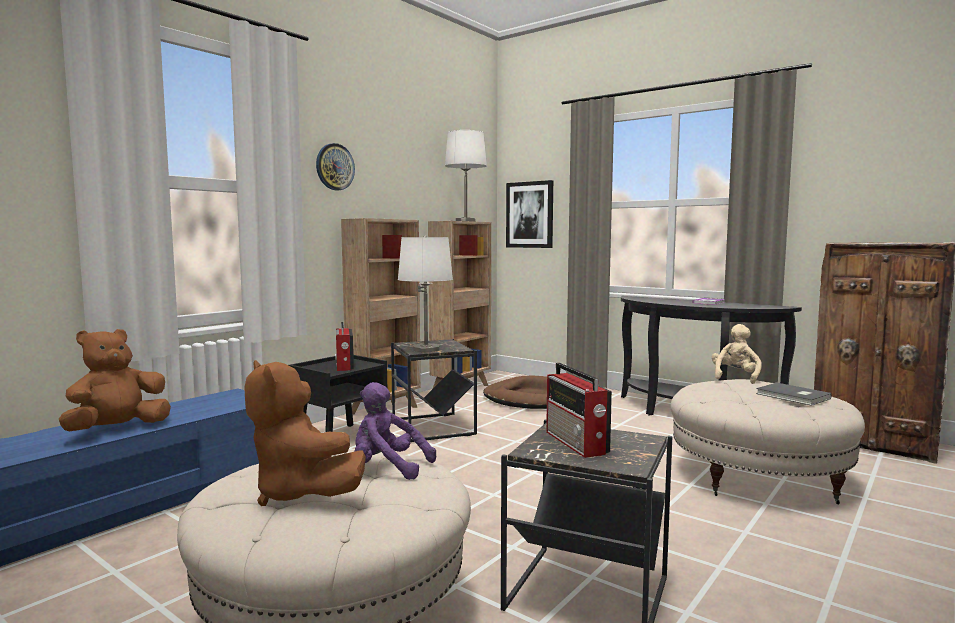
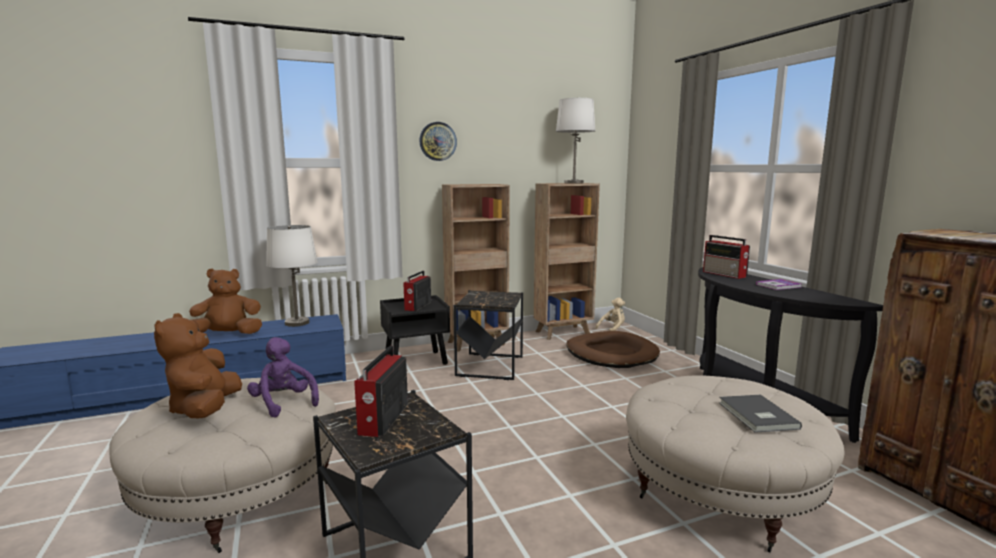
camera: 30 degrees right, 5 degrees up
white table lamp [398,236,453,352] -> white table lamp moved to [266,225,318,327]
picture [506,180,553,248] -> none
beige plush toy [712,324,762,384] -> beige plush toy moved to [595,298,625,331]
none -> radio [703,235,750,279]

